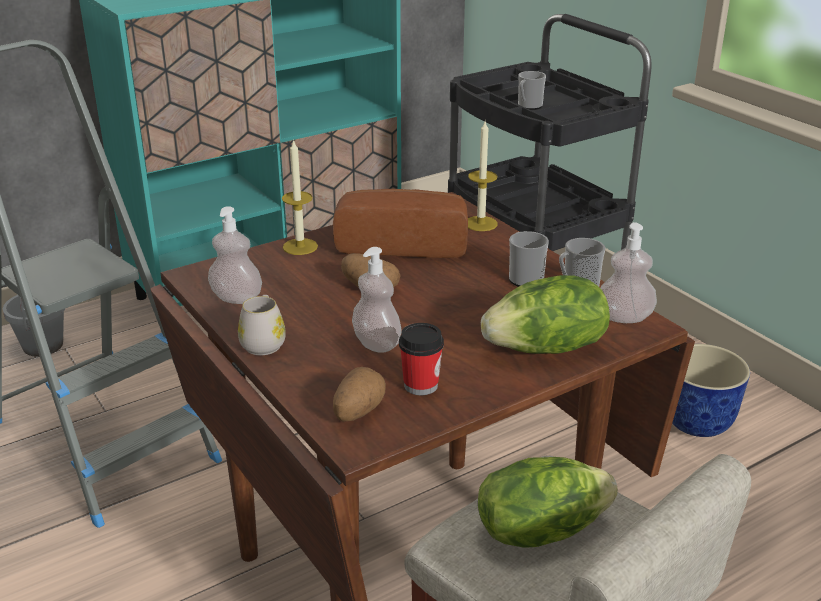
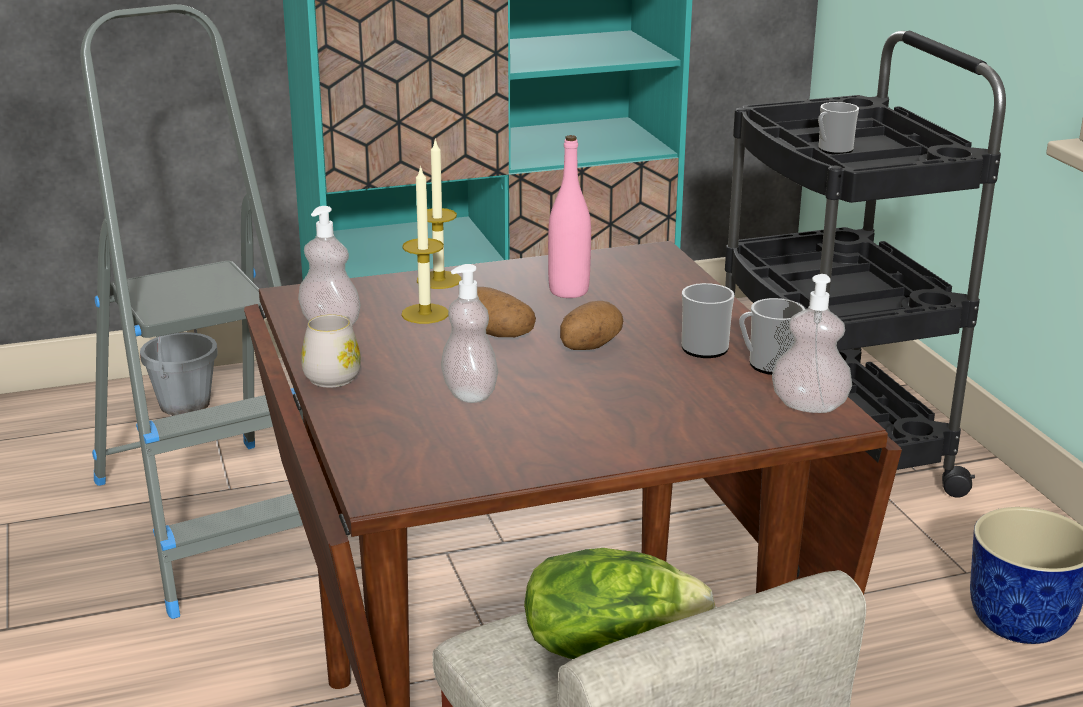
camera: 15 degrees right, 5 degrees down
bread [333,189,468,258] -> pink bottle [548,135,591,298]
potato [333,367,386,422] -> potato moved to [560,301,623,350]
cup [399,323,444,395] -> none
candle [468,121,498,231] -> candle moved to [401,165,449,324]
lettuce [481,275,610,354] -> none

